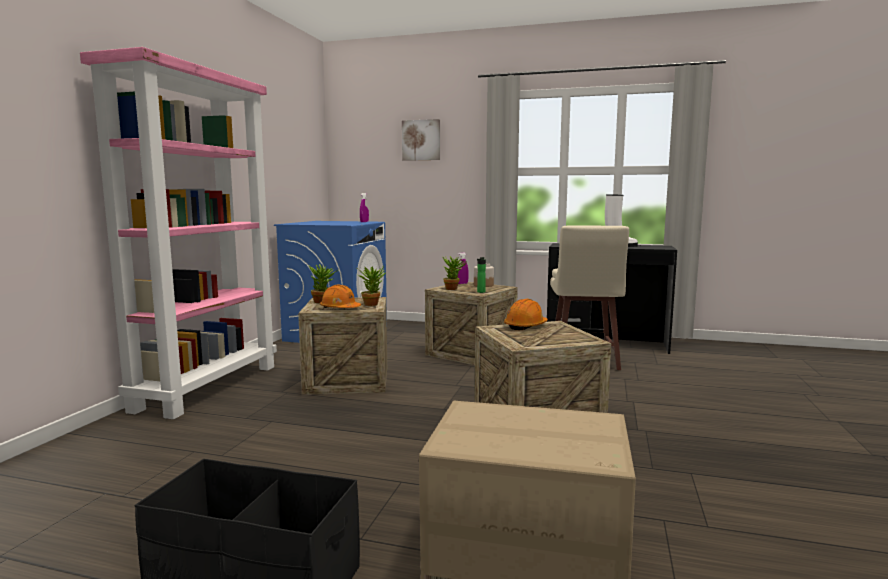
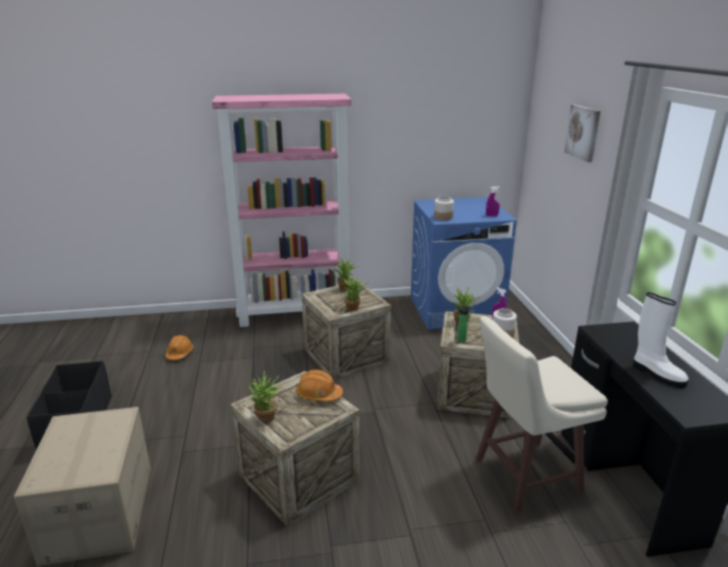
camera: 65 degrees right, 15 degrees up
orange hard hat [320,284,361,308] -> orange hard hat moved to [166,335,193,360]
none -> potted plant [247,371,282,422]
none -> jar [434,196,454,221]

